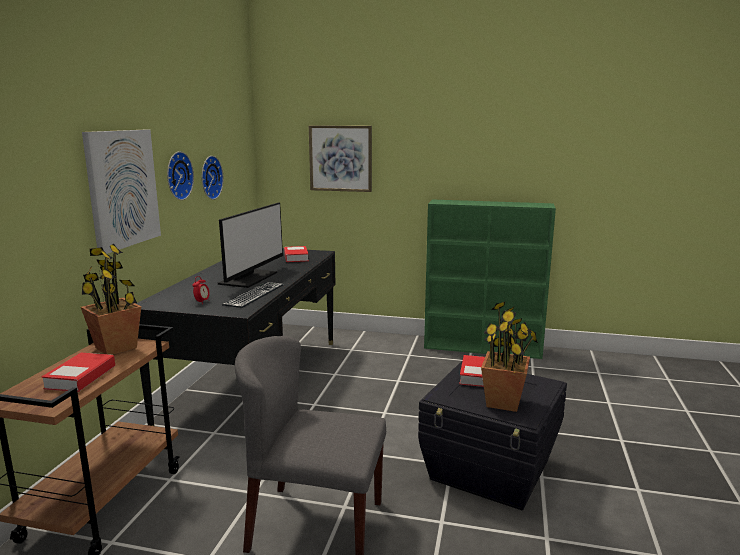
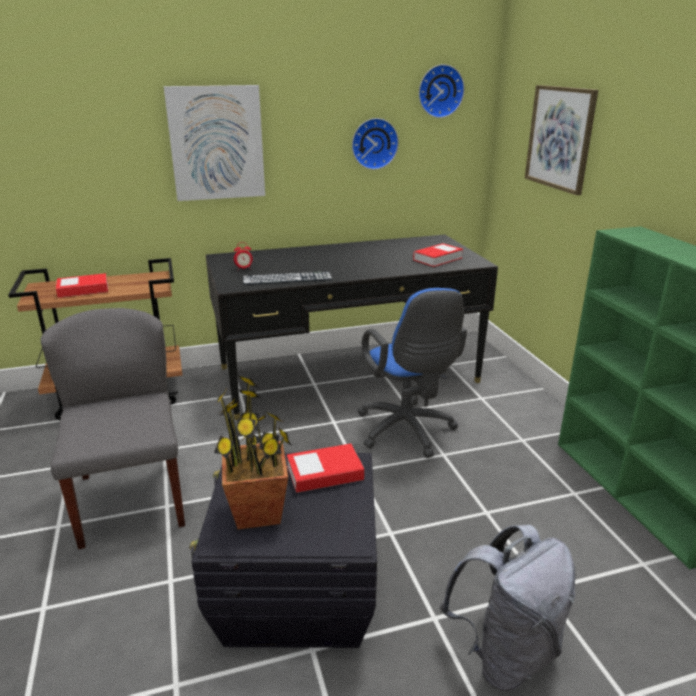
camera: 60 degrees right, 10 degrees up
potted plant [81,244,141,355] -> none
wall clock [167,151,194,200] -> wall clock moved to [419,64,465,118]
monitor [218,203,283,288] -> none
none -> blue office chair [358,288,467,458]
none -> grey backpack [440,525,575,691]

